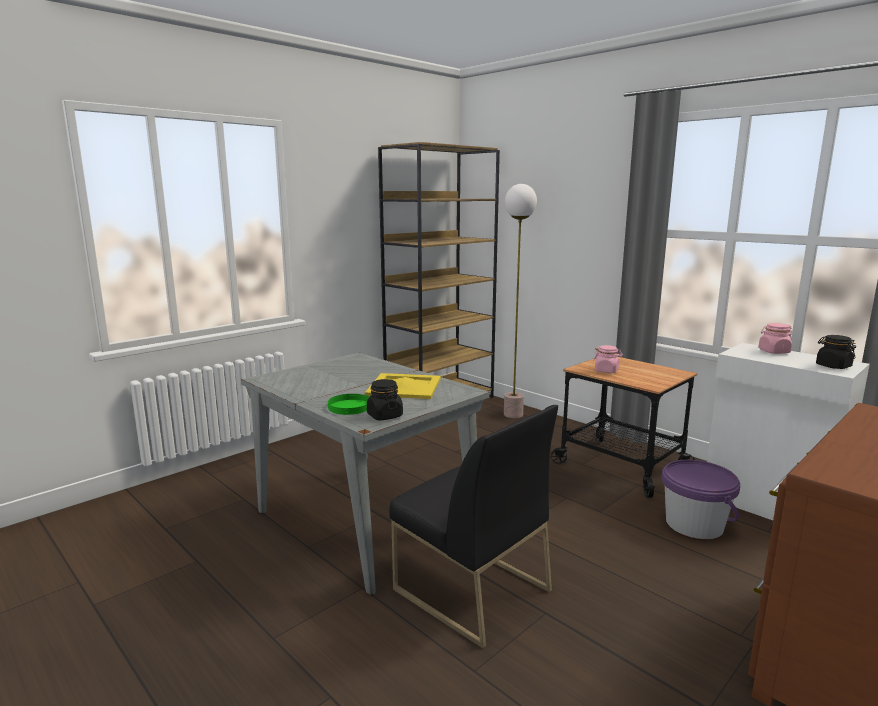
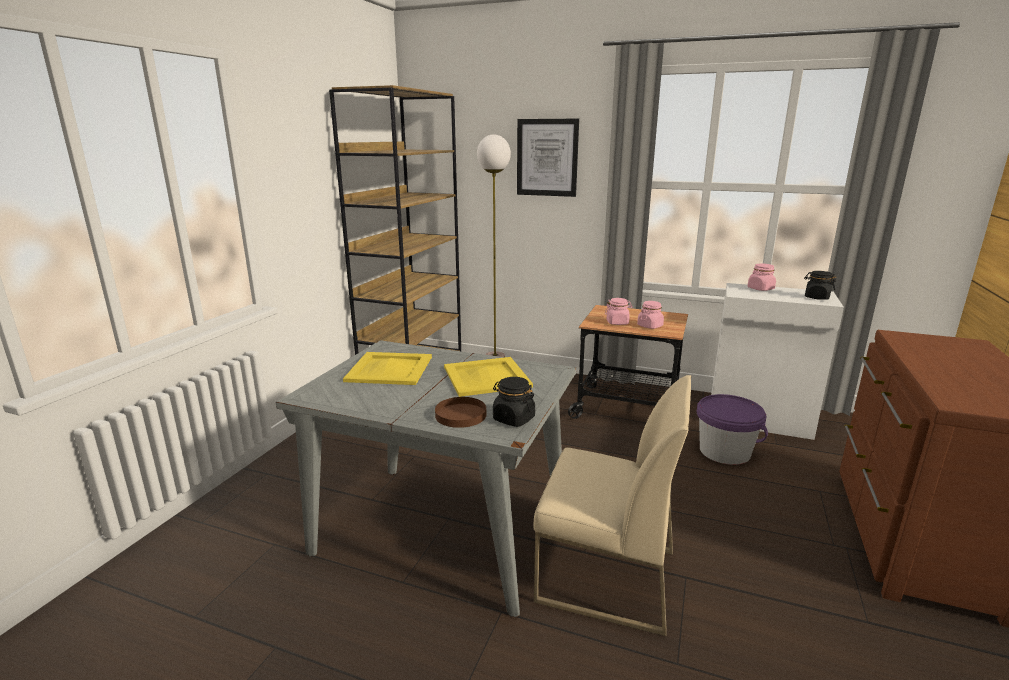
camera: 25 degrees left, 5 degrees up
green plate [328,394,369,415] -> brown plate [435,397,486,428]
black chair [389,405,558,649] -> beige chair [534,375,692,636]
none -> yellow tray [343,352,432,385]
none -> picture [517,119,579,197]
none -> pink jar [637,301,664,329]

